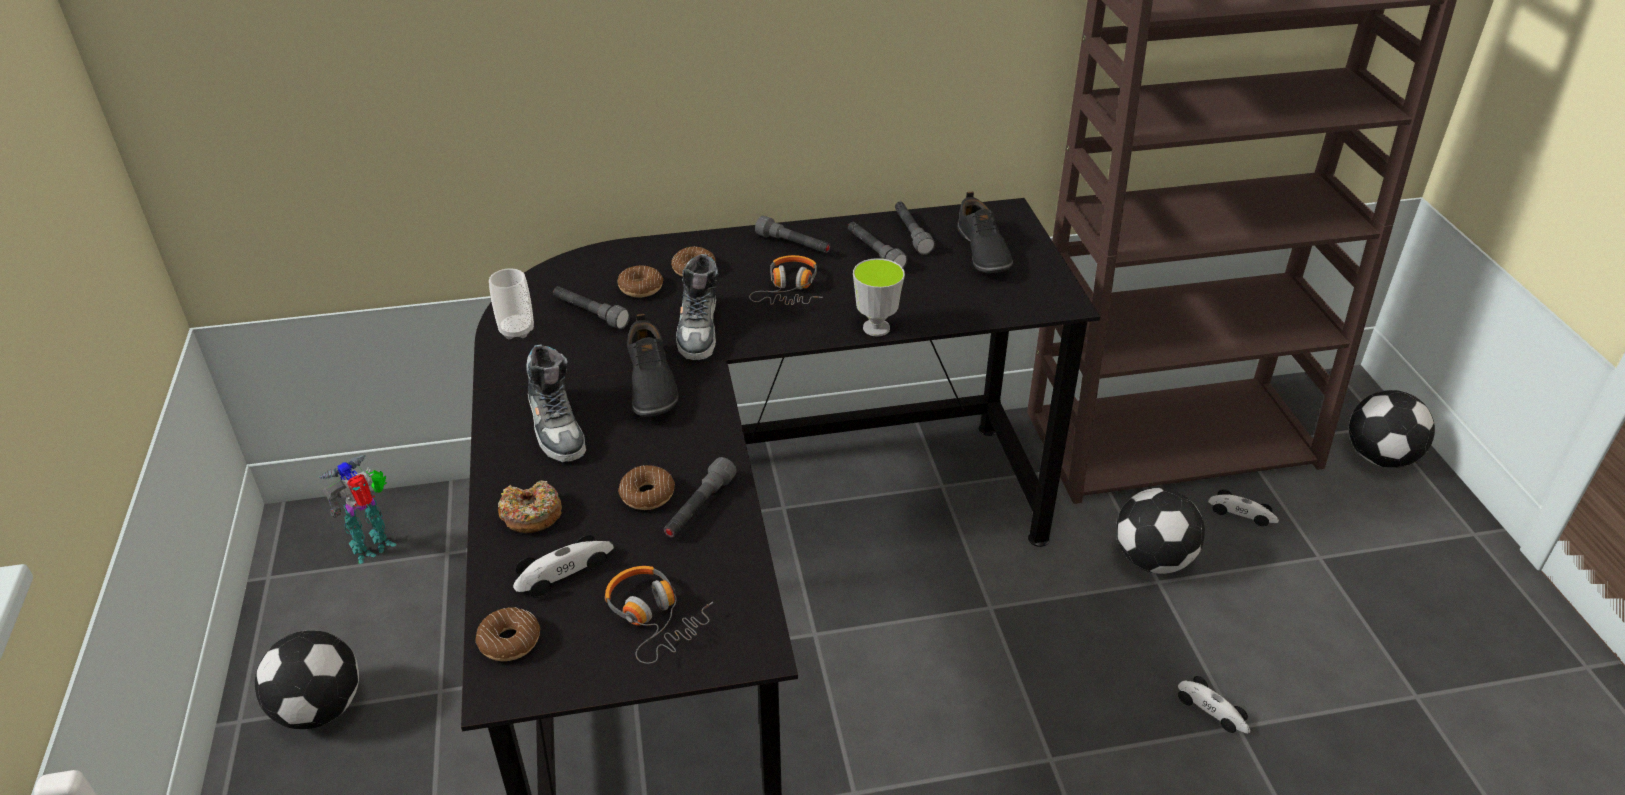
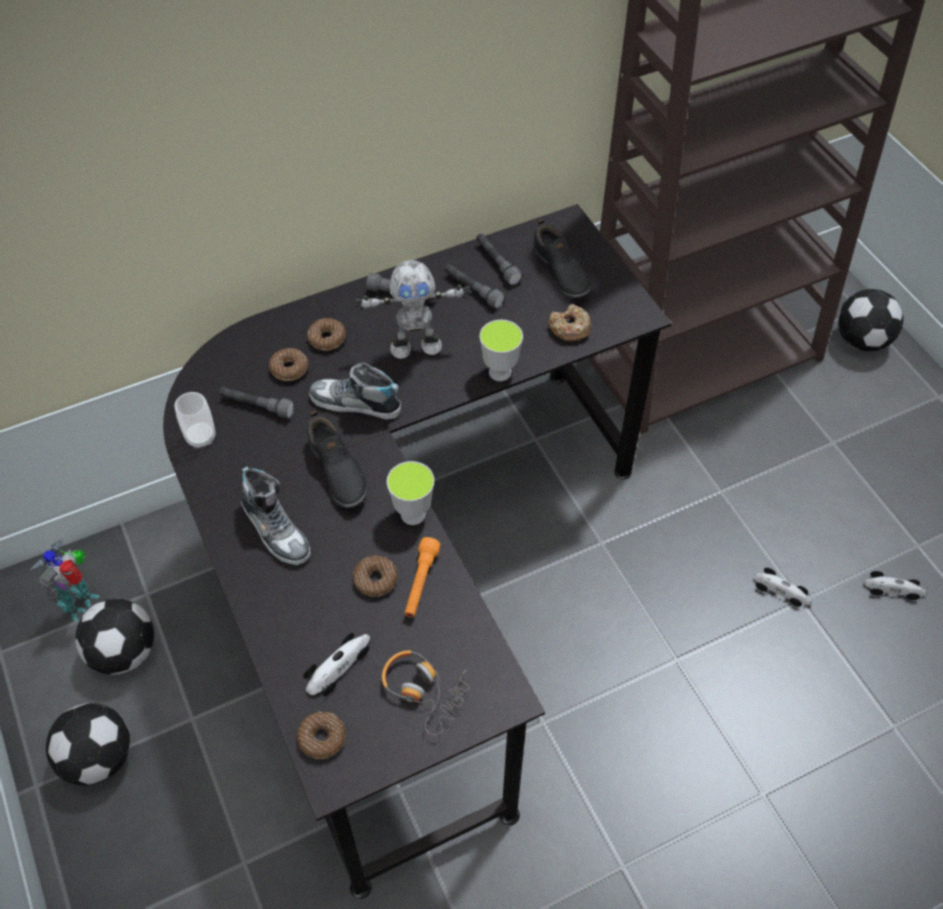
camera: 15 degrees left, 15 degrees up
donut [498,480,562,533] -> donut moved to [549,304,592,342]
grey flashlight [663,457,736,538] -> orange flashlight [404,537,440,618]
shoe [676,254,718,360] -> shoe turned 120 degrees clockwise [309,362,401,420]
headphones [749,255,823,305] -> toy robot [354,260,471,359]
football [1116,488,1205,574] -> football moved to [75,598,154,675]
toy car [1208,489,1279,526] -> toy car moved to [864,571,927,600]
none -> cup [387,461,435,525]

